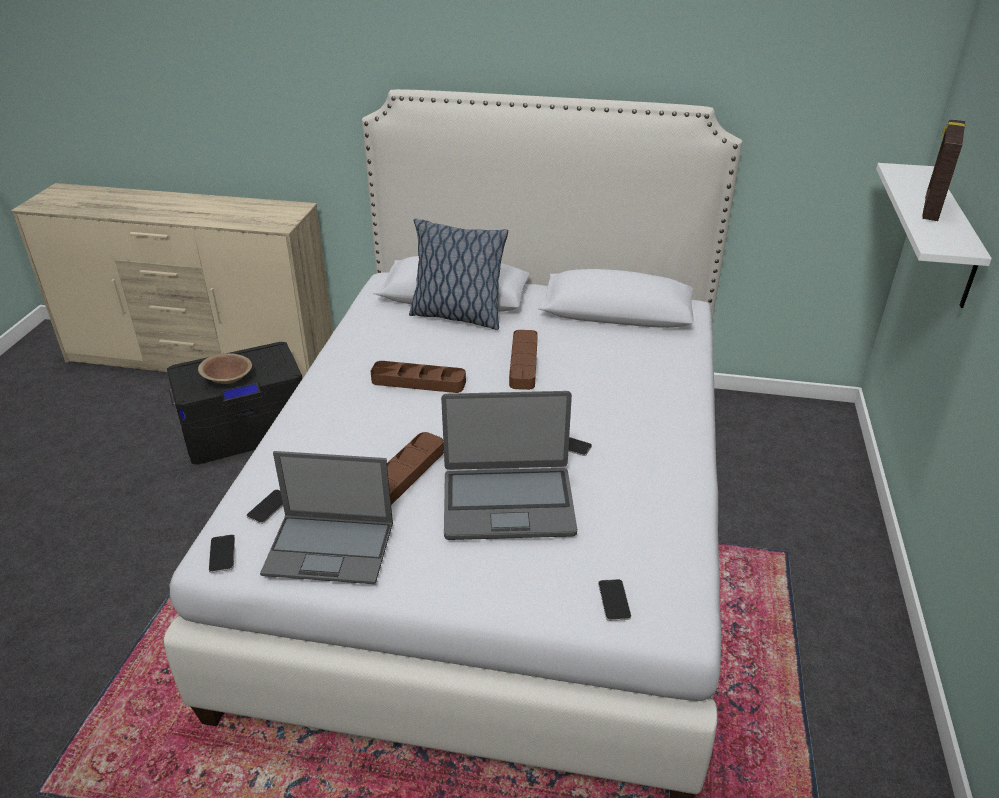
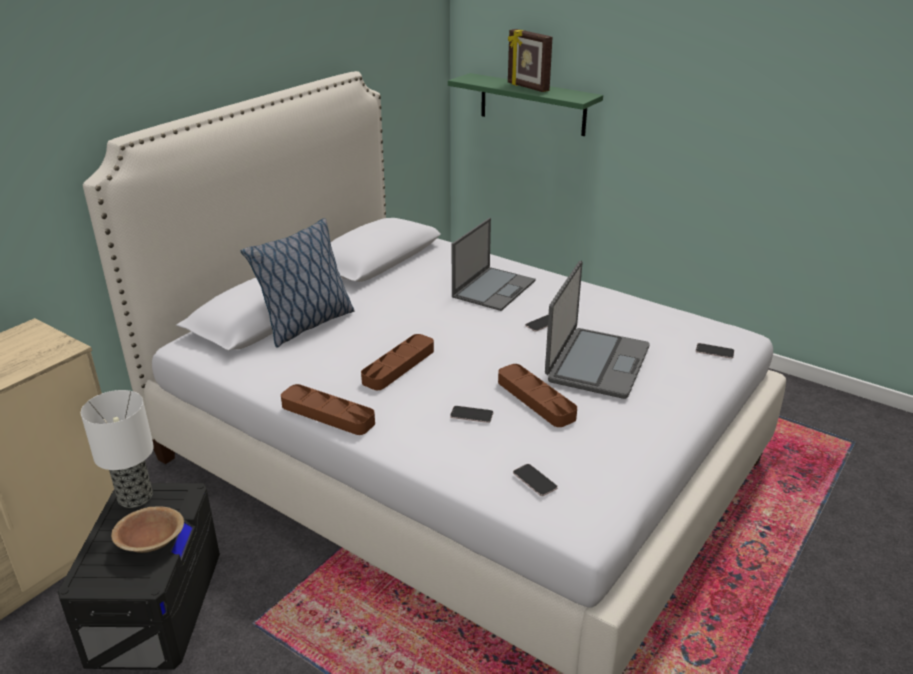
camera: 65 degrees left, 5 degrees down
phone [209,534,235,573] -> phone moved to [450,406,493,423]
laptop [260,451,393,584] -> laptop moved to [452,218,536,311]
brown tray [509,330,538,390] -> brown tray moved to [281,384,375,435]
white shelf [876,163,992,308] -> green shelf [448,73,603,136]
none -> table lamp [81,390,154,508]

